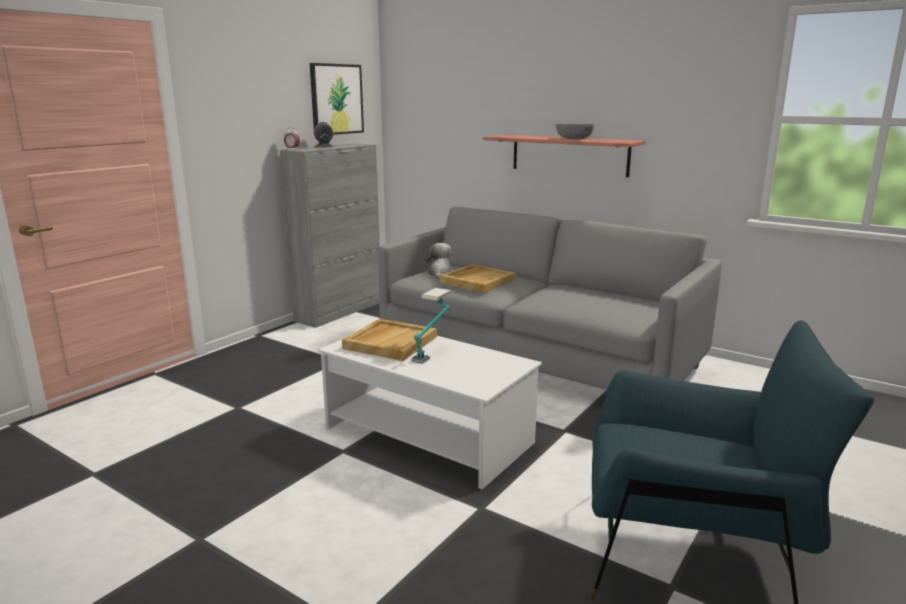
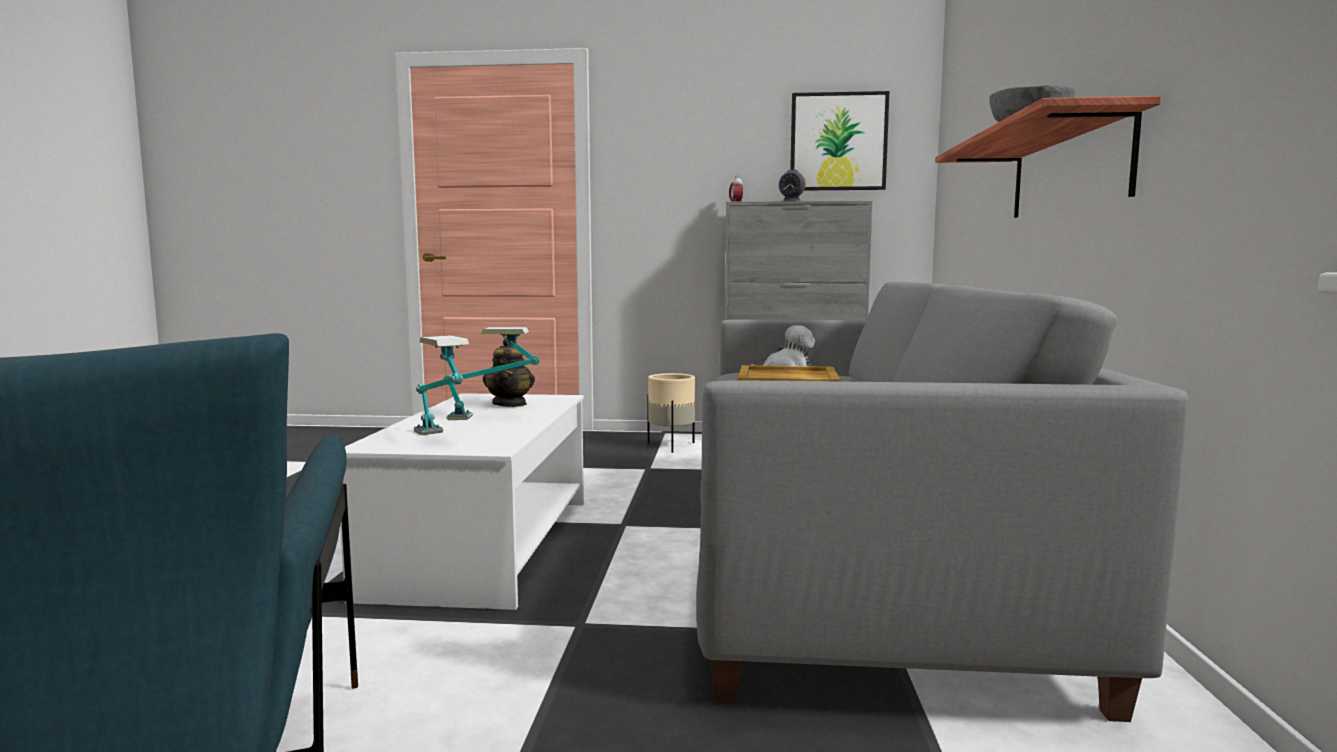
camera: 60 degrees right, 10 degrees down
beige tray [342,319,437,361] -> teapot [483,337,535,407]
none -> table lamp [414,335,469,435]
none -> beige planter [647,373,695,453]

